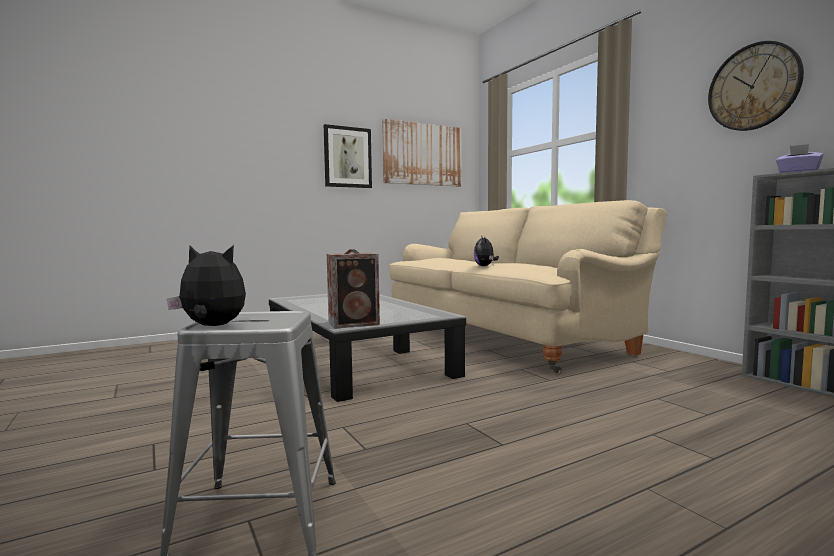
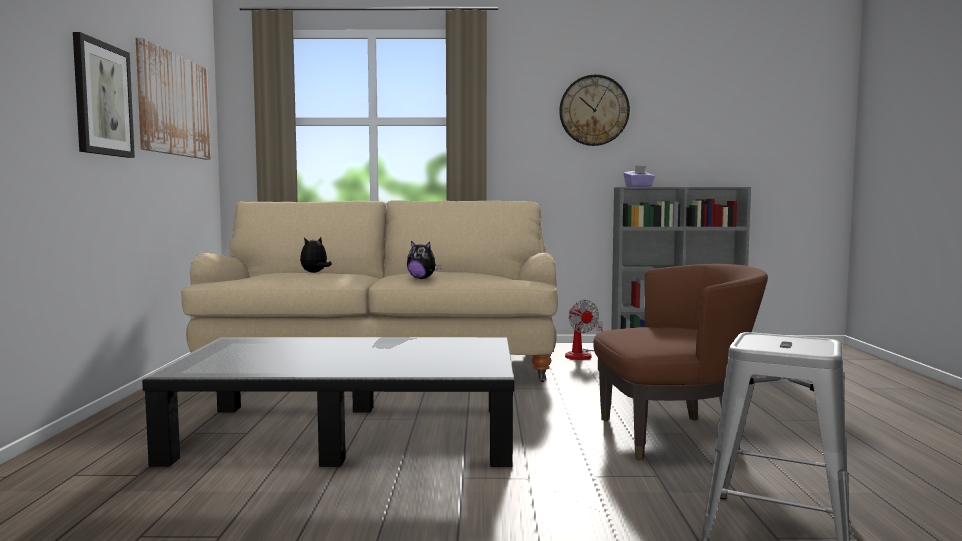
camera: 60 degrees left, 0 degrees up
plush toy [167,245,246,326] -> plush toy moved to [300,237,332,273]
speaker [327,249,380,329] -> none
none -> fan [565,300,603,360]
none -> brown armchair [593,264,768,460]

